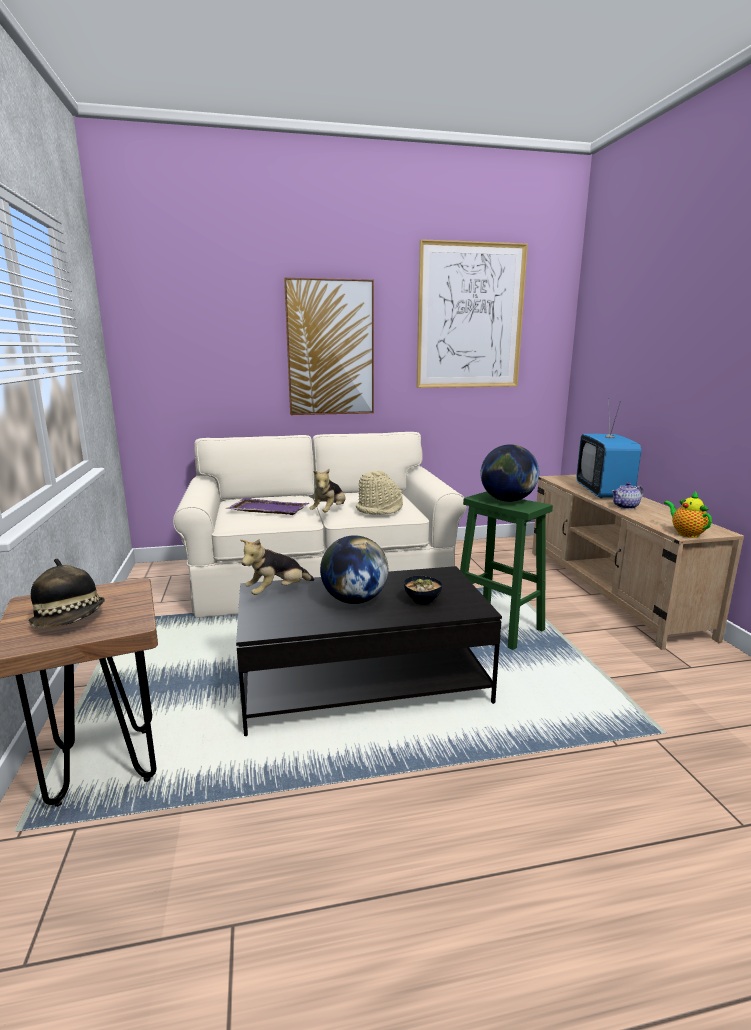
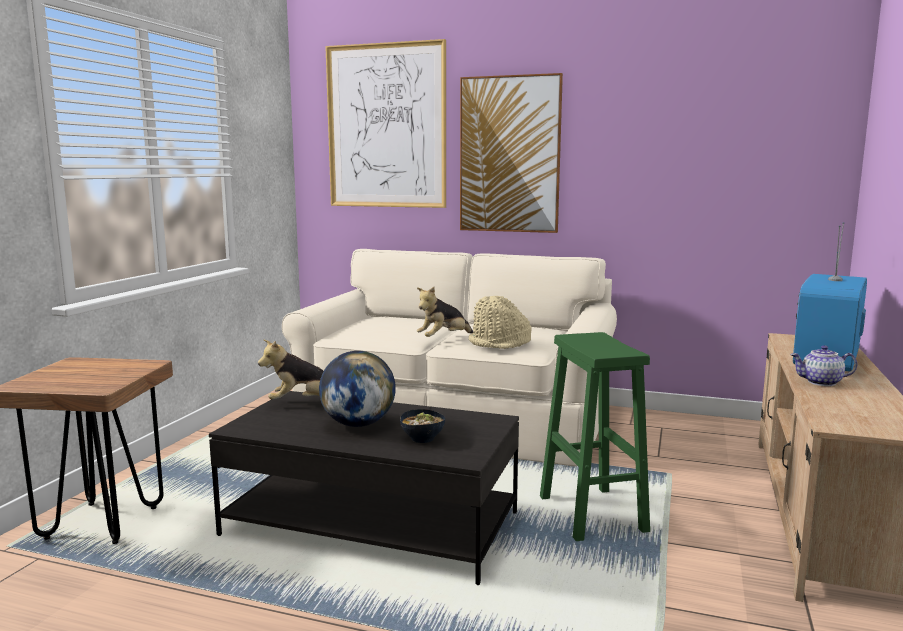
camera: 30 degrees right, 5 degrees down
hat [29,558,105,628] -> none
purple tray [225,498,309,515] -> none
picture [416,239,528,388] -> picture moved to [325,39,446,208]
globe [480,444,539,502] -> none
teapot [664,492,712,538] -> none

